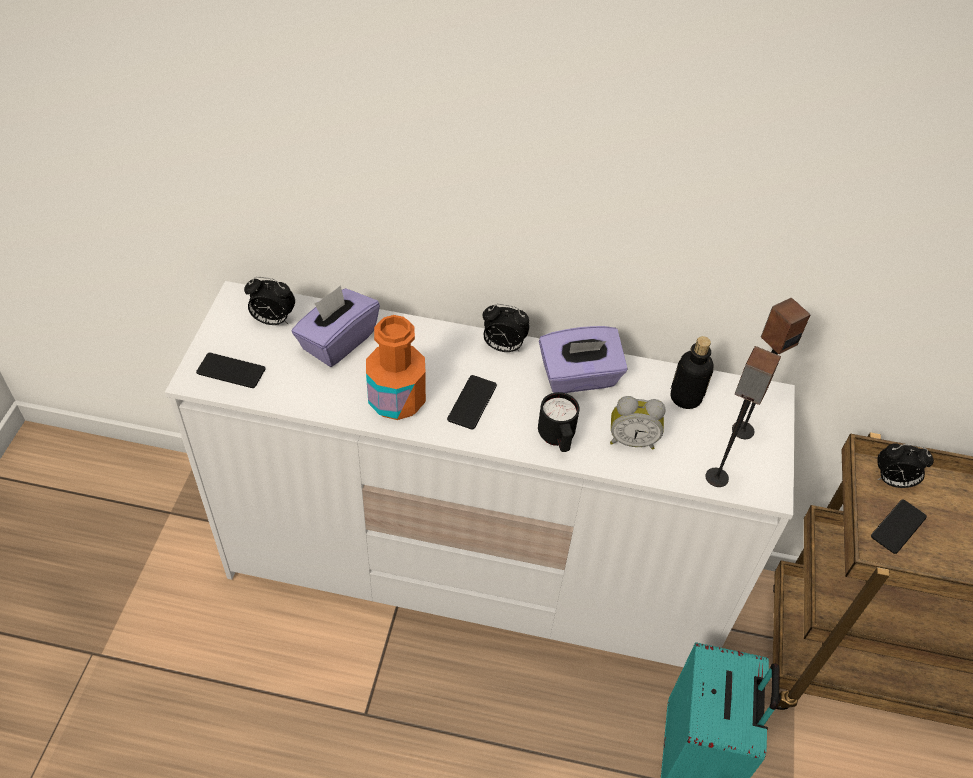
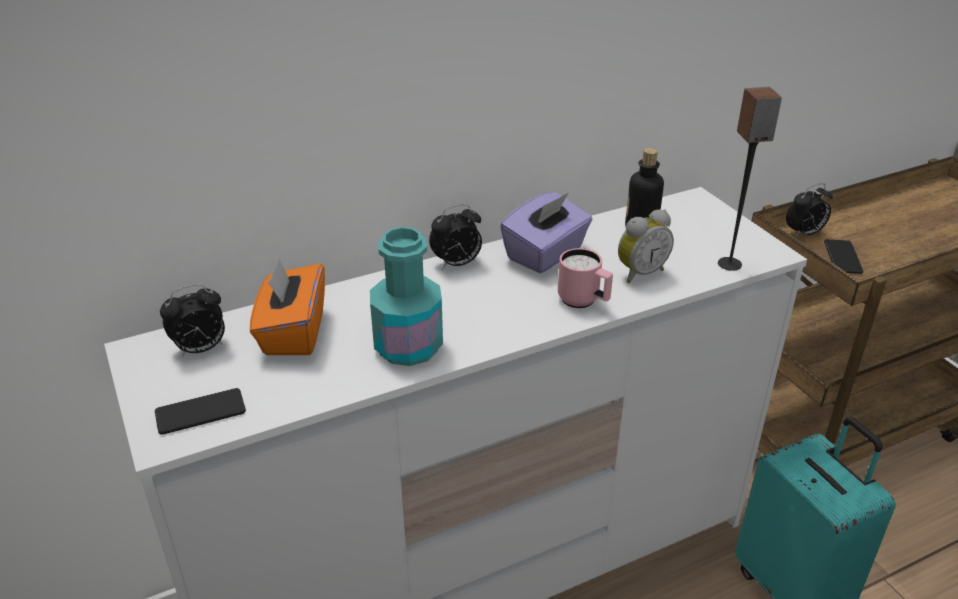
camera: 35 degrees left, 15 degrees down
purple tissue box [292,285,380,367] -> orange tissue box [250,258,325,355]
orange bottle [366,315,426,420] -> turquoise bottle [370,227,443,366]
phone [447,375,497,430] -> none
black mug [538,392,579,452] -> pink mug [558,248,613,308]
speaker [732,298,810,439] -> none

